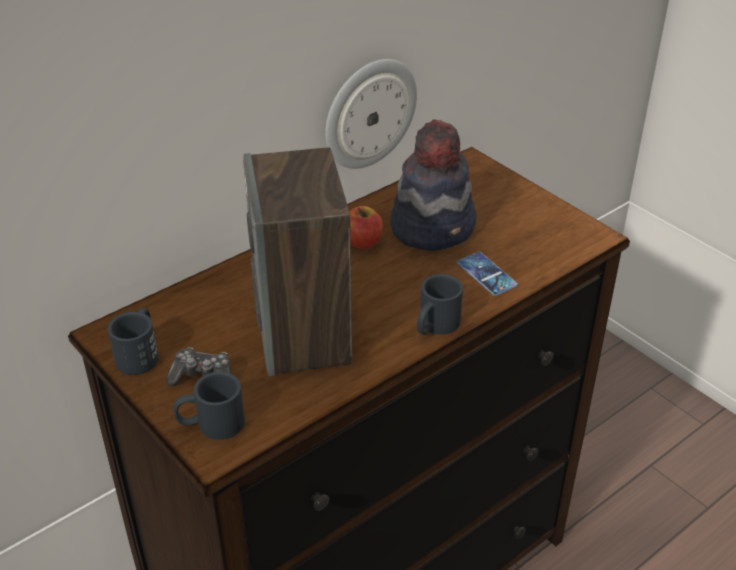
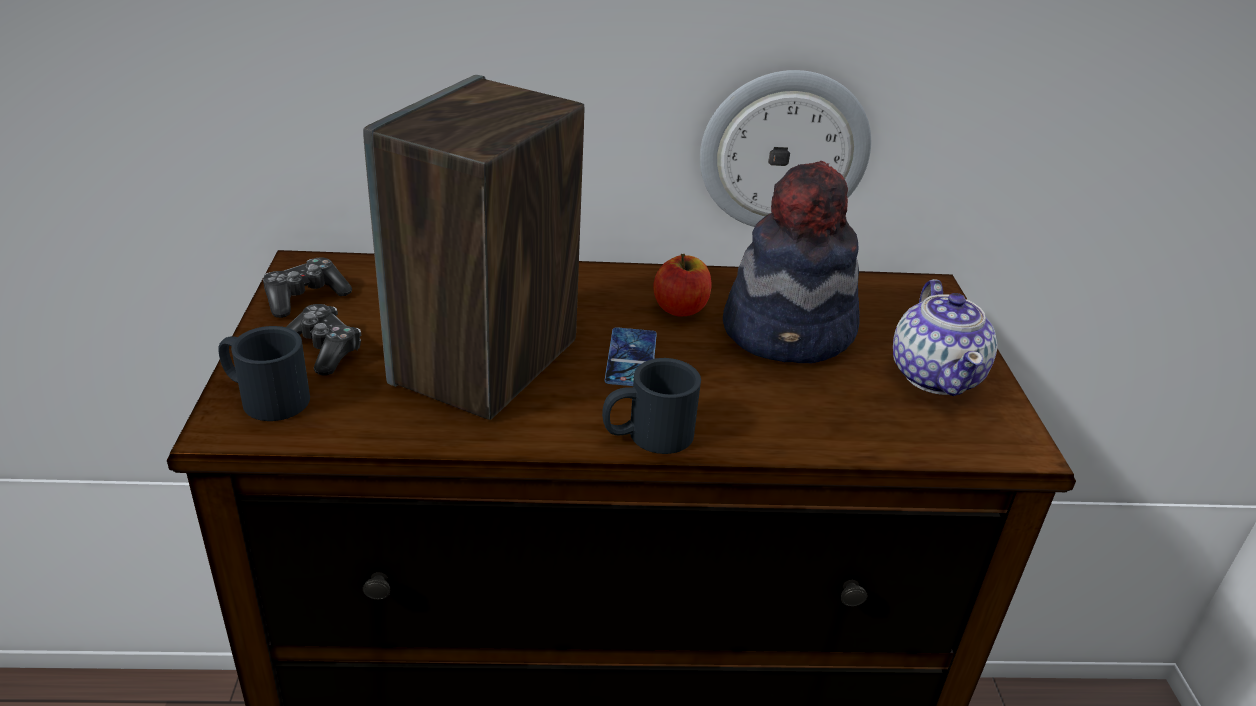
camera: 35 degrees right, 5 degrees down
black mug [108,308,158,375] -> game controller [263,258,352,318]
phone [457,252,518,296] -> phone moved to [605,327,657,386]
none -> teapot [893,279,998,396]

